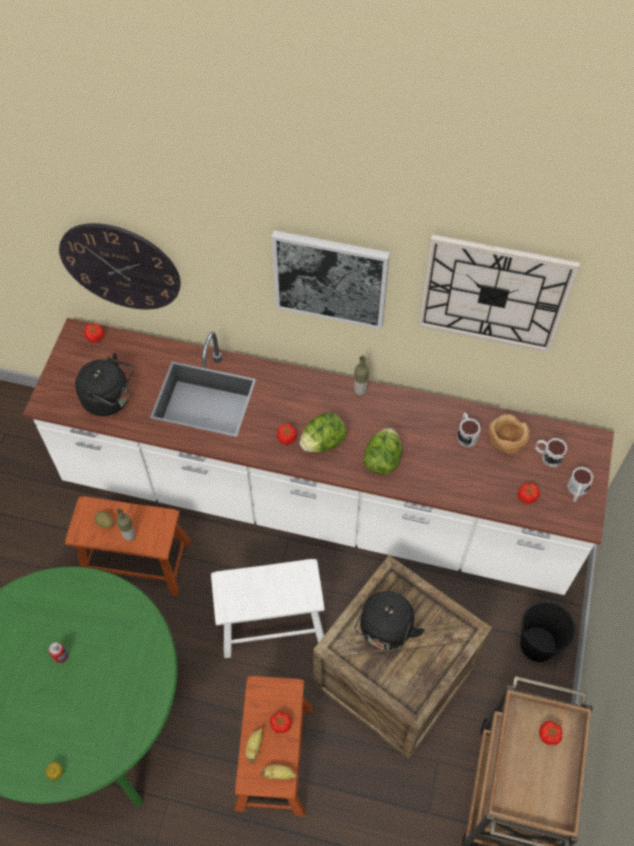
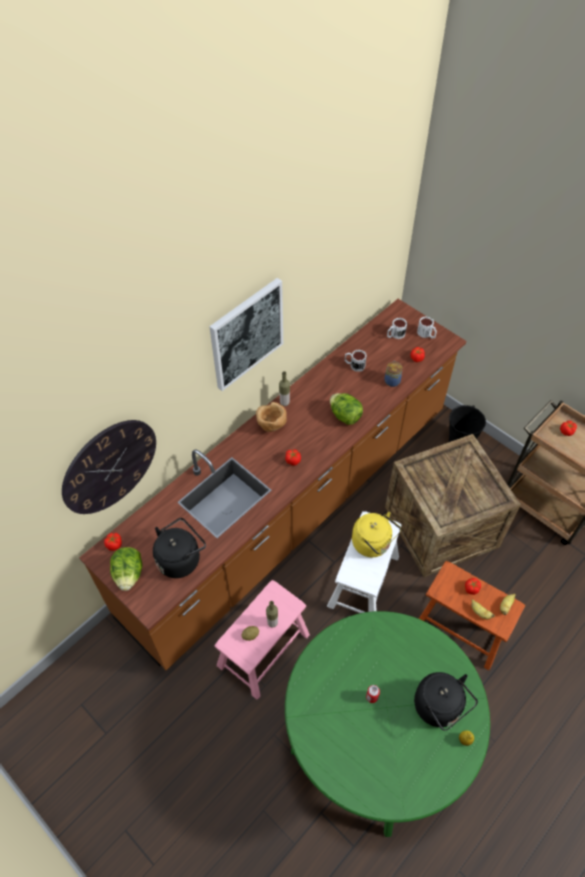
camera: 60 degrees left, 5 degrees down
white counter [23,318,614,595] -> brown counter [79,299,466,671]
brown stool [65,496,191,596] -> pink stool [214,580,310,699]
lettuce [299,413,347,452] -> lettuce moved to [110,547,142,591]
black kettle [354,591,425,650] -> black kettle moved to [414,672,478,730]
wall clock [418,234,580,353] -> none
brown bowl [488,414,530,454] -> brown bowl moved to [256,402,287,432]
none -> yellow kettle [352,512,401,557]
none -> jar [385,361,402,387]

